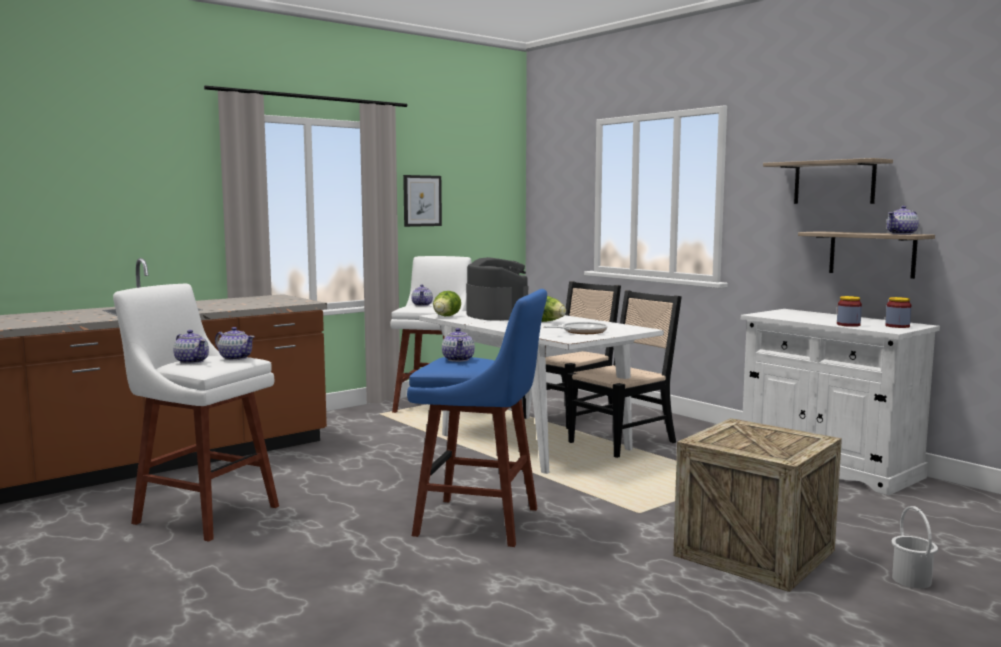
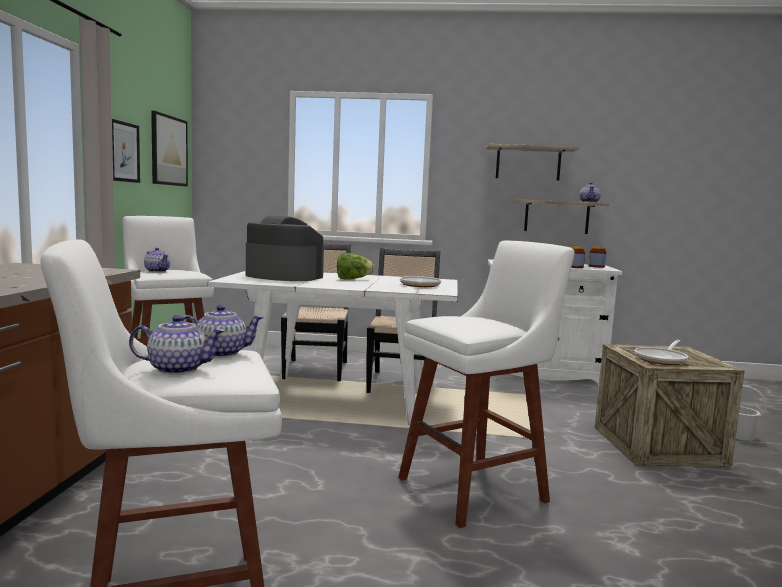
camera: 45 degrees left, 0 degrees up
blue stool [407,289,547,547] -> white stool [398,241,574,528]
lettuce [433,291,461,316] -> none
teapot [442,328,475,362] -> none
none -> picture [151,111,188,187]
none -> frying pan [635,340,688,365]

